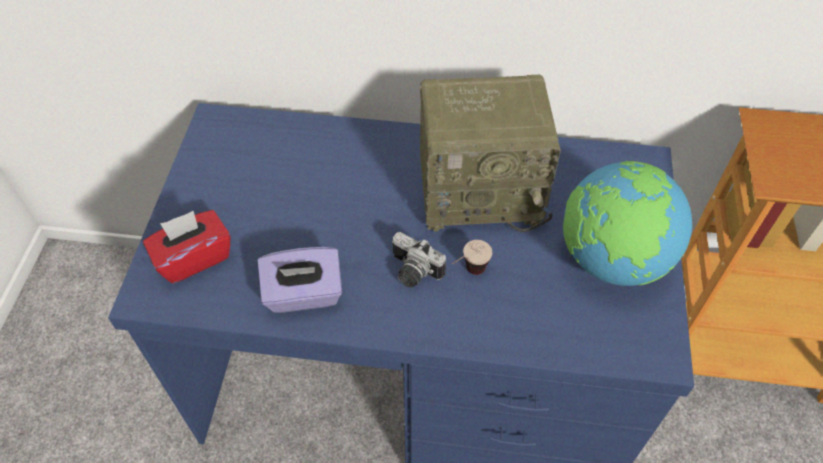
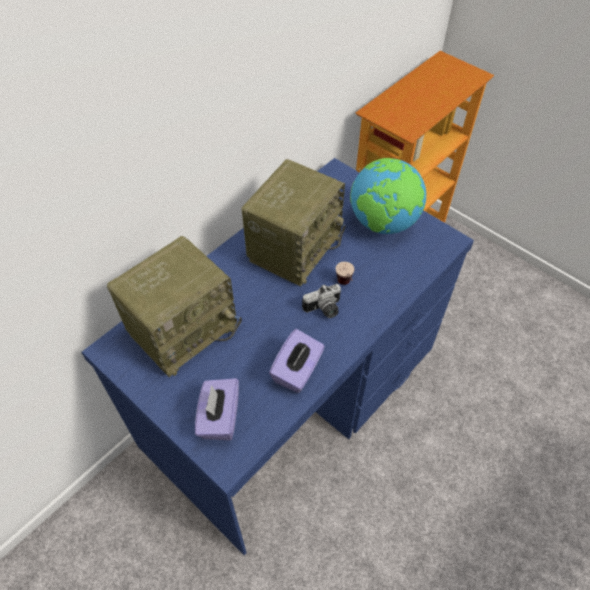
camera: 55 degrees left, 0 degrees up
red tissue box [143,210,231,283] -> purple tissue box [195,378,239,440]
none -> radio [107,236,242,377]

